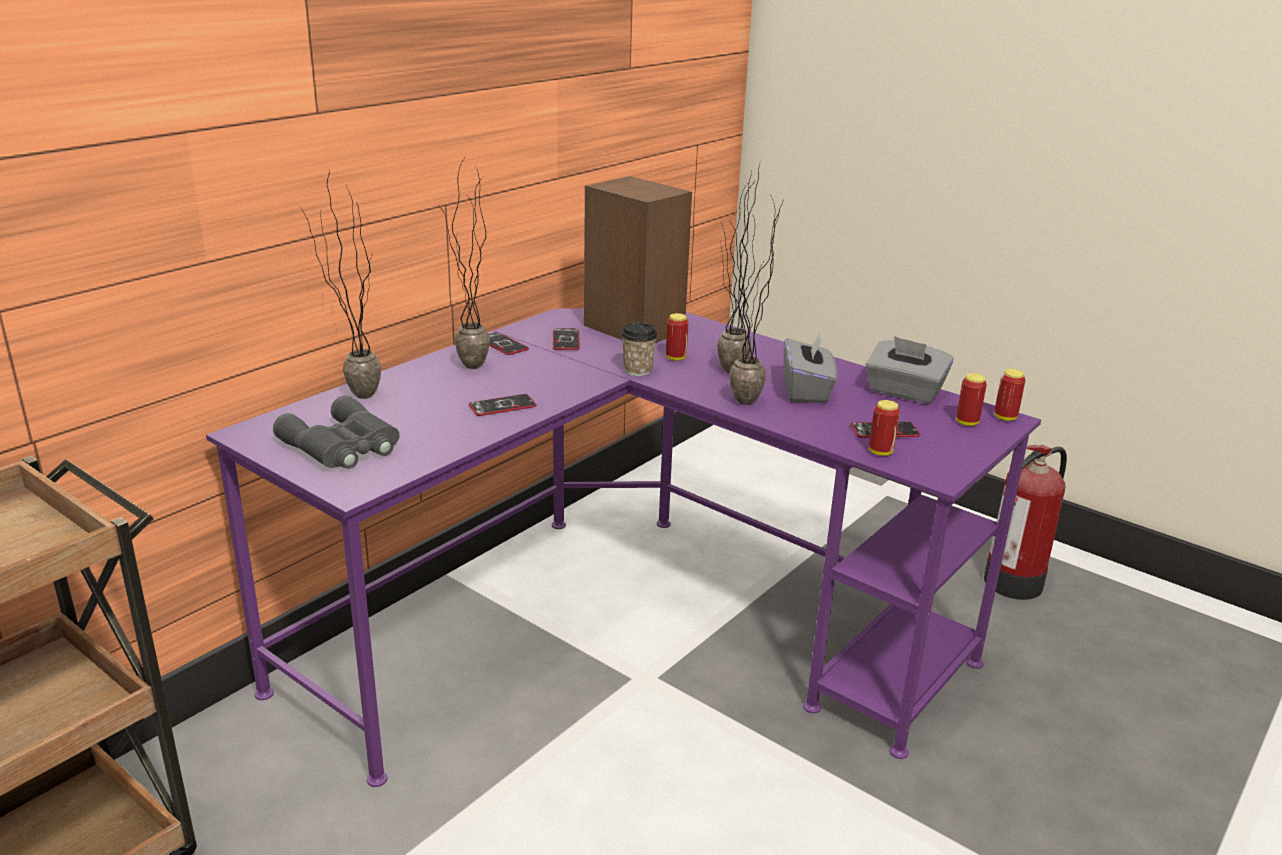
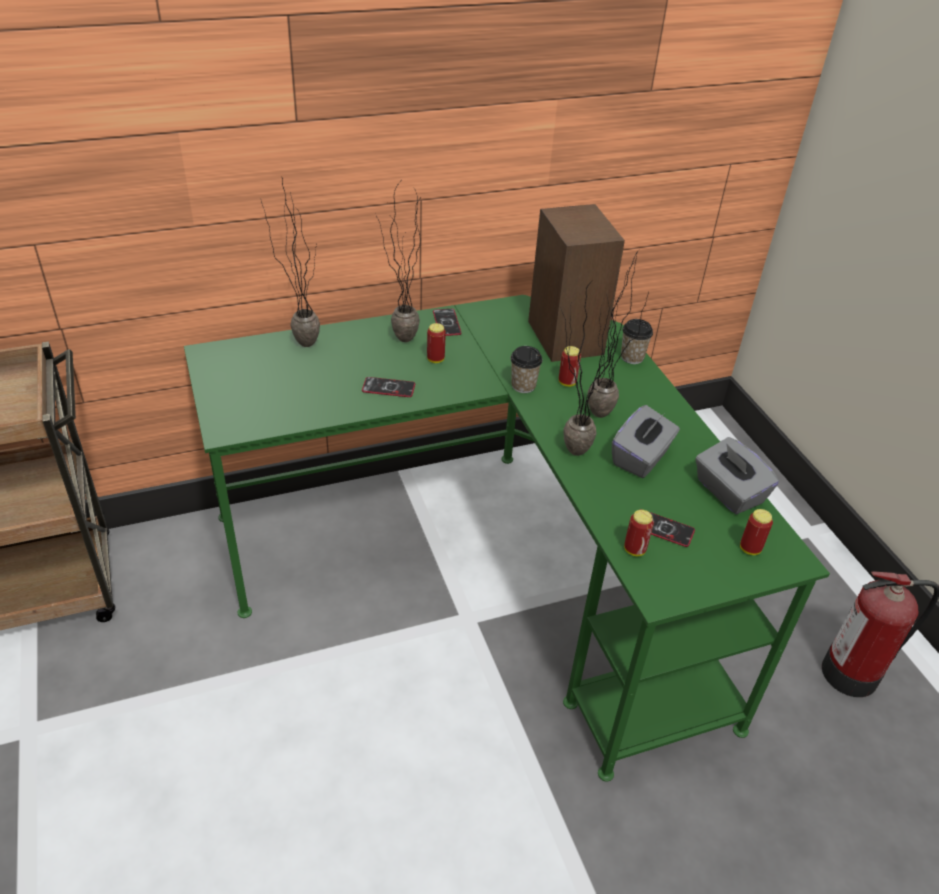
camera: 30 degrees right, 15 degrees up
purple desk [206,308,1041,787] -> green desk [184,295,830,781]
grey binoculars [273,395,400,469] -> none
phone [553,328,580,350] -> none
can [994,369,1025,421] -> can moved to [427,323,446,363]
none -> cup [621,319,653,364]

